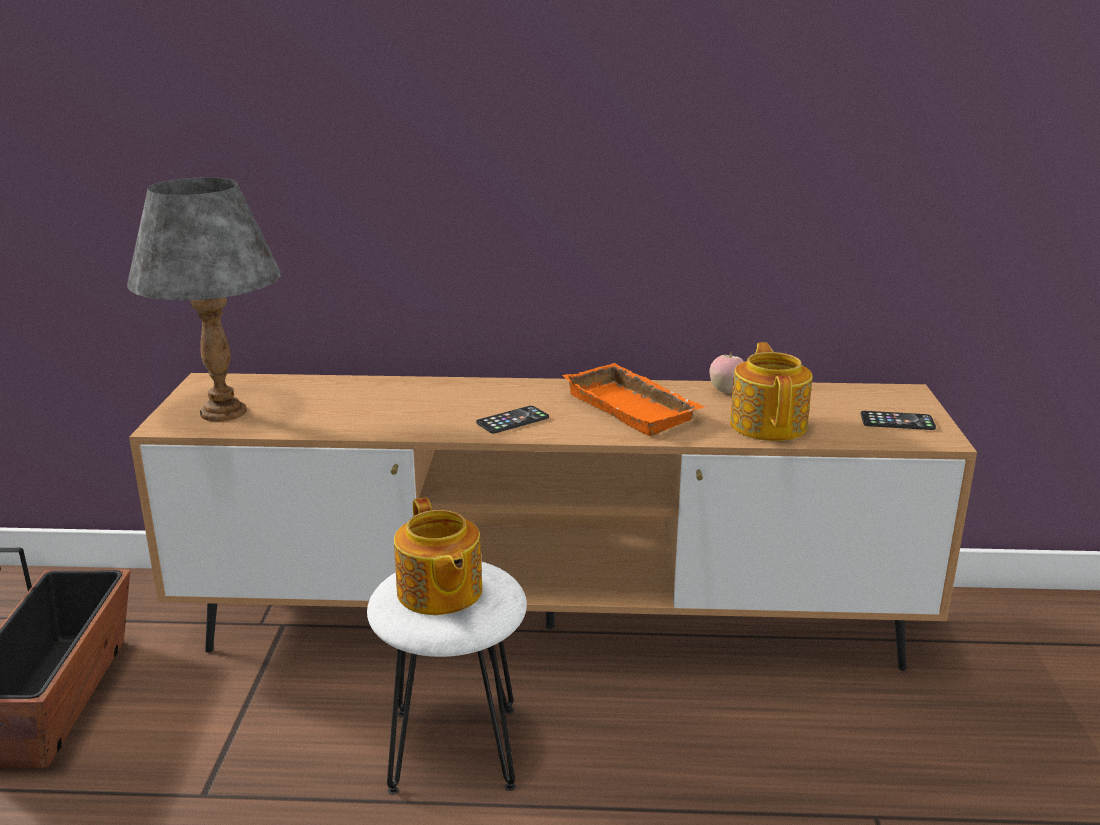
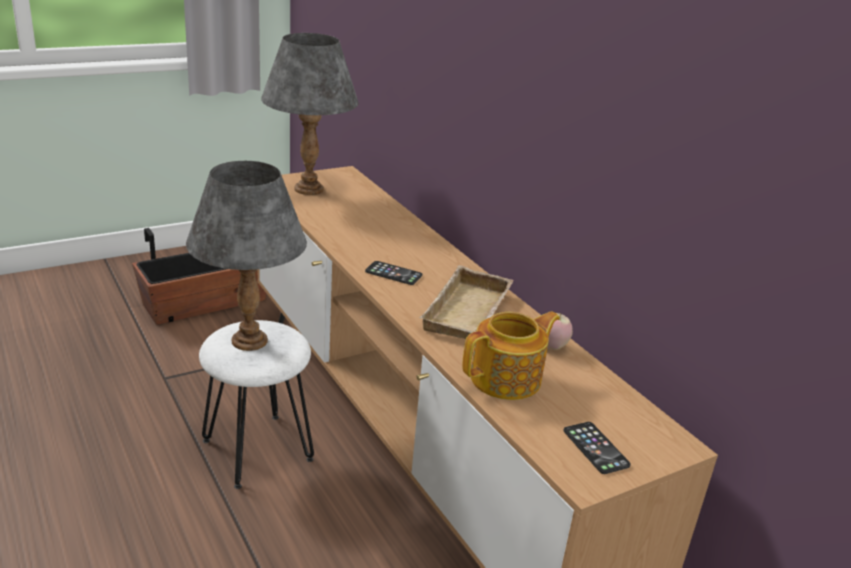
camera: 55 degrees right, 5 degrees up
teapot [394,497,483,615] -> grey table lamp [186,161,307,351]
orange tray [562,363,705,436] -> beige tray [419,265,514,339]

